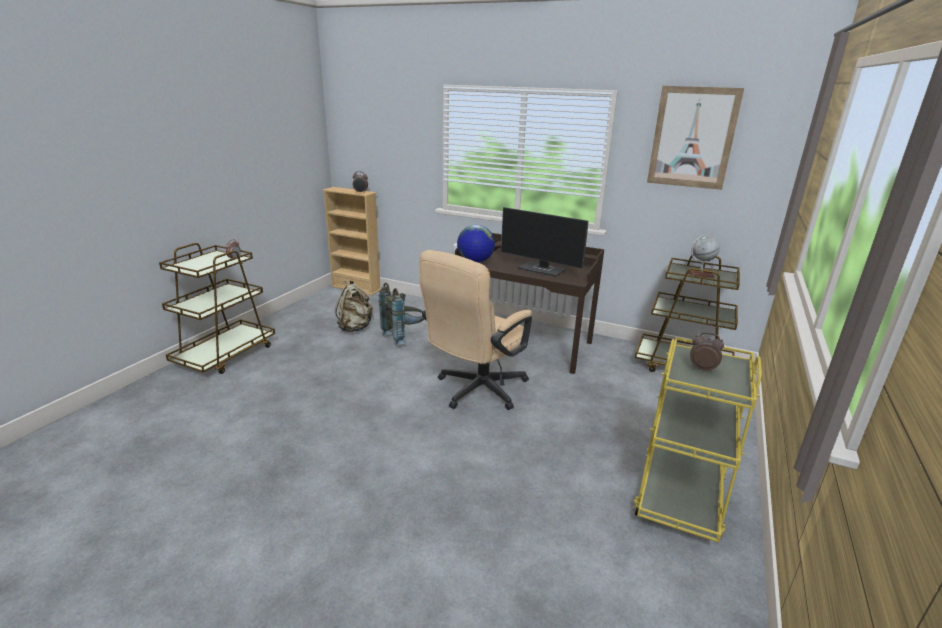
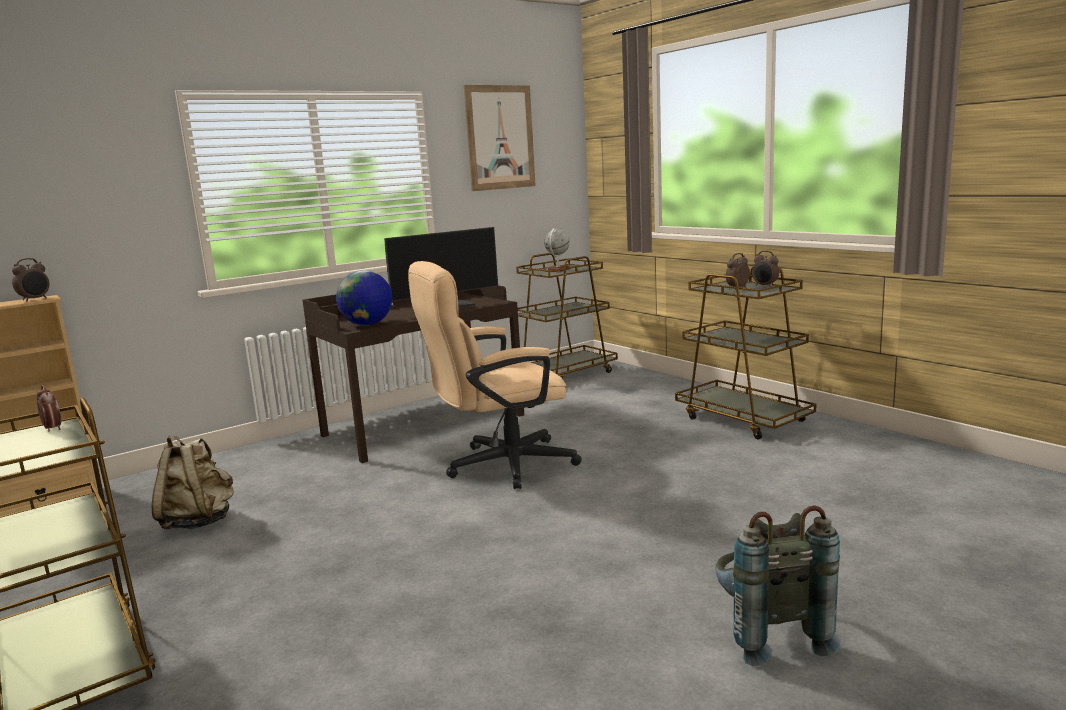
camera: 60 degrees left, 10 degrees down
grey backpack [379,283,424,346] -> grey backpack moved to [716,505,840,666]
beige office chair [419,250,532,410] -> beige office chair turned 90 degrees clockwise [408,261,582,489]
yellow cart [633,337,762,543] -> brown cart [675,265,816,439]
none -> alarm clock [752,251,779,287]

